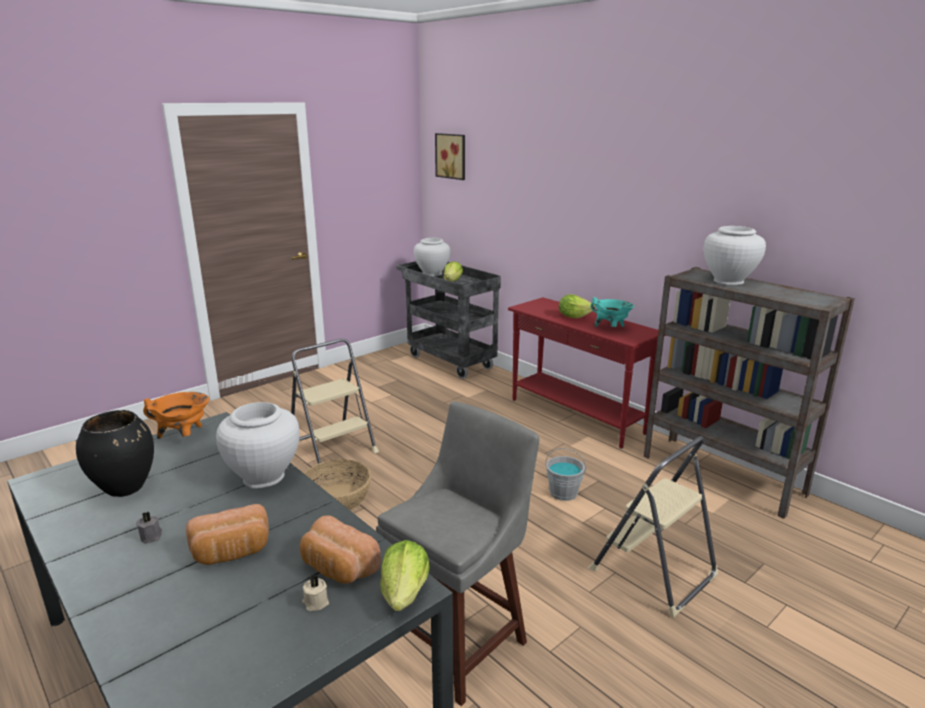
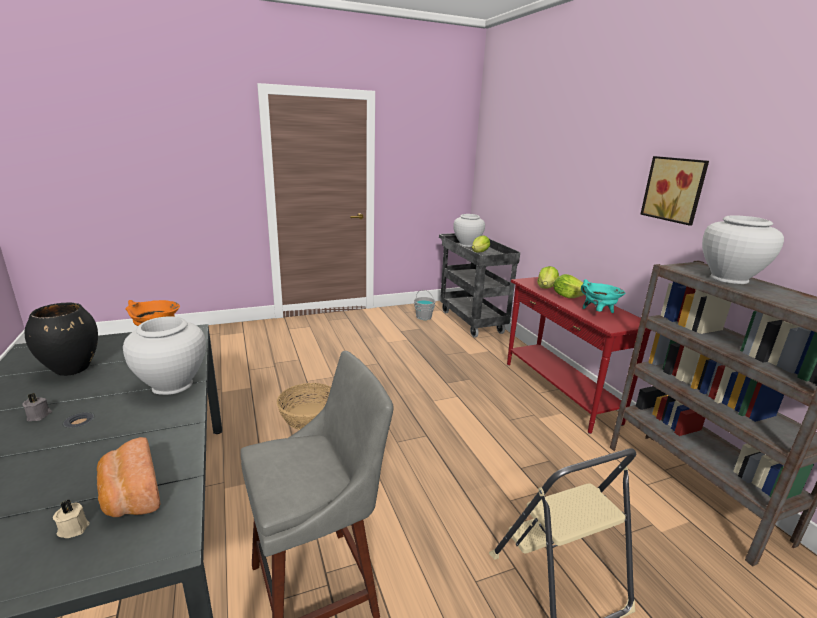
camera: 20 degrees right, 0 degrees up
bread [186,504,269,565] -> none
beige step ladder [291,339,379,471] -> none
lettuce [380,540,429,611] -> lettuce moved to [537,266,559,289]
picture [435,133,465,180] -> picture moved to [640,156,709,226]
grey bucket [546,448,586,501] -> grey bucket moved to [414,290,436,320]

